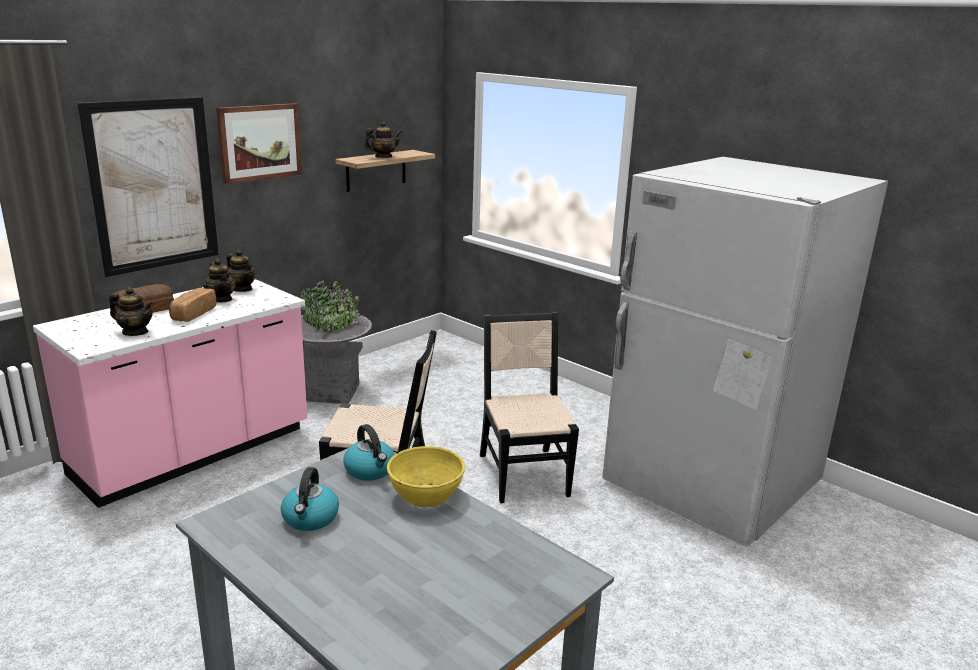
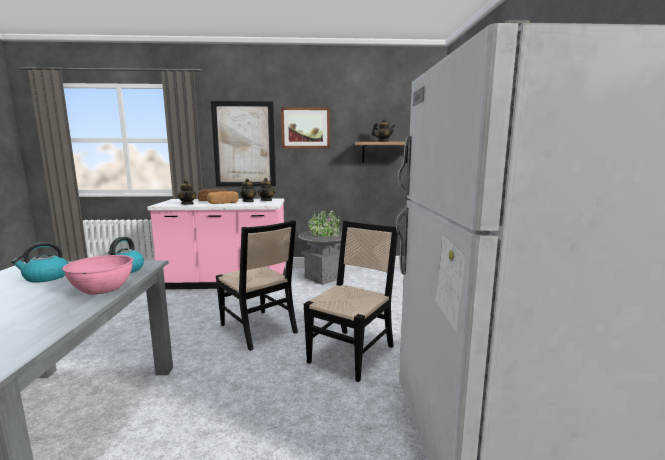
camera: 45 degrees right, 10 degrees down
yellow bowl [387,446,465,507] -> pink bowl [62,255,133,294]

